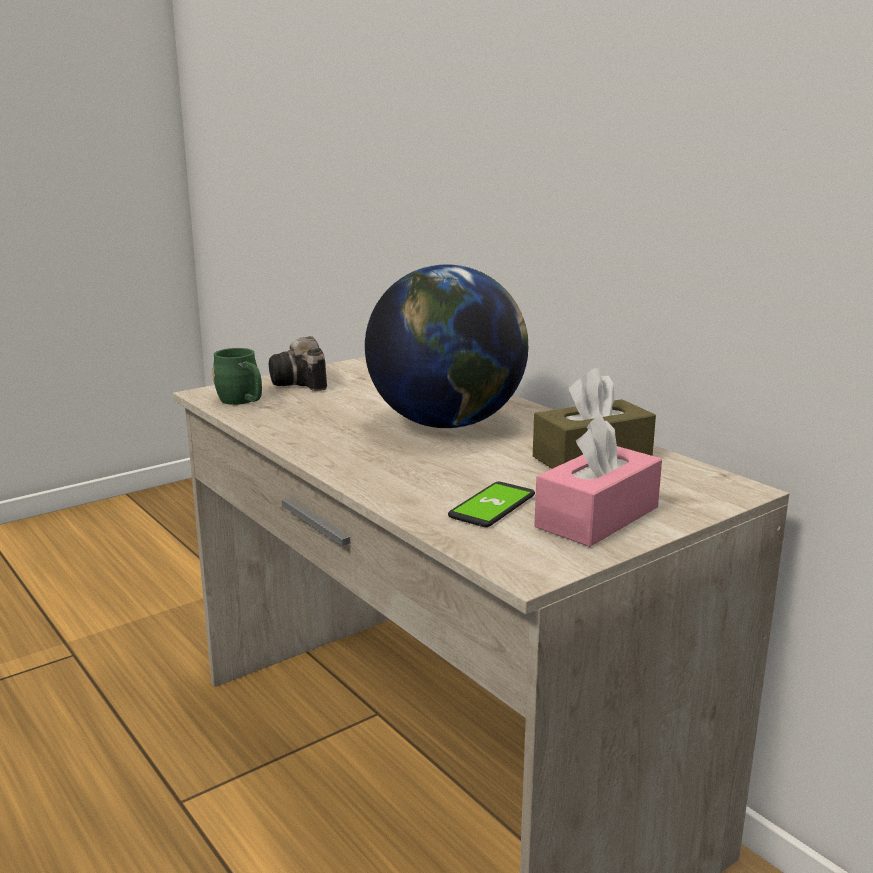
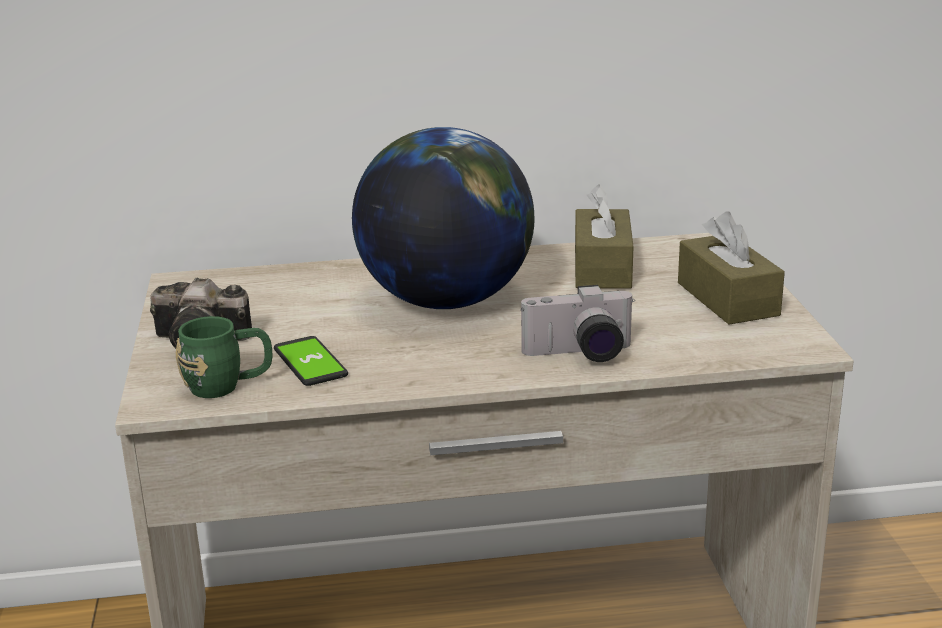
camera: 60 degrees left, 5 degrees up
phone [448,482,535,527] -> phone moved to [274,336,348,386]
pink tissue box [534,414,662,547] -> brown tissue box [678,211,785,325]
none -> camera [521,285,635,362]

